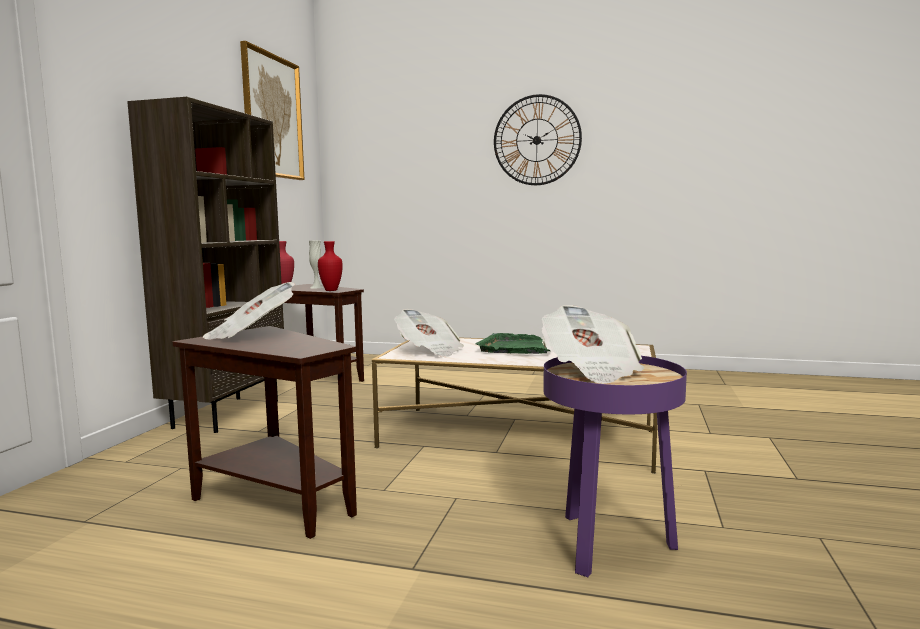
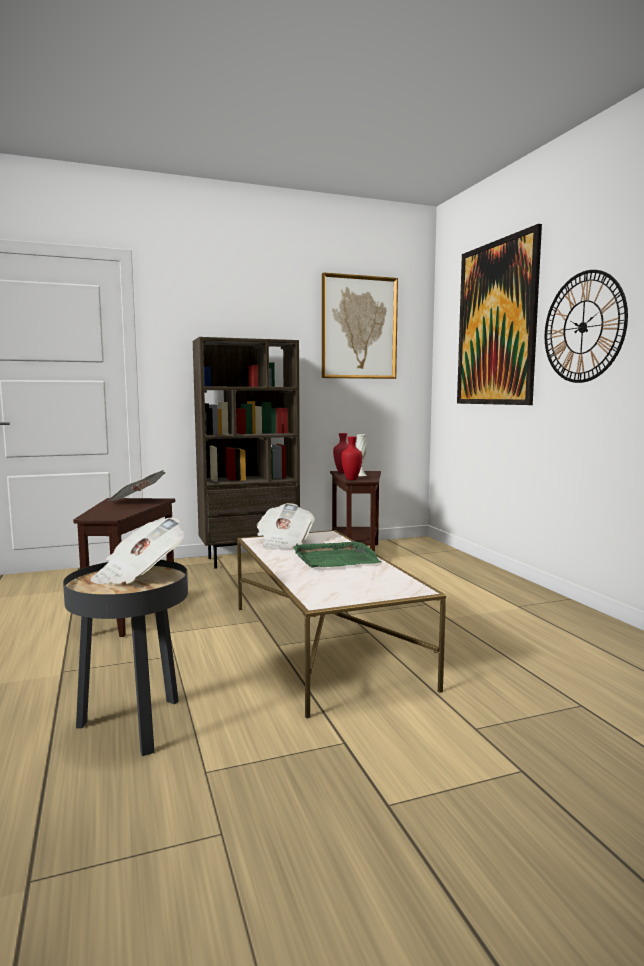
camera: 55 degrees right, 0 degrees up
purple side table [543,356,687,577] -> black side table [63,560,188,756]
none -> picture [457,224,542,405]

